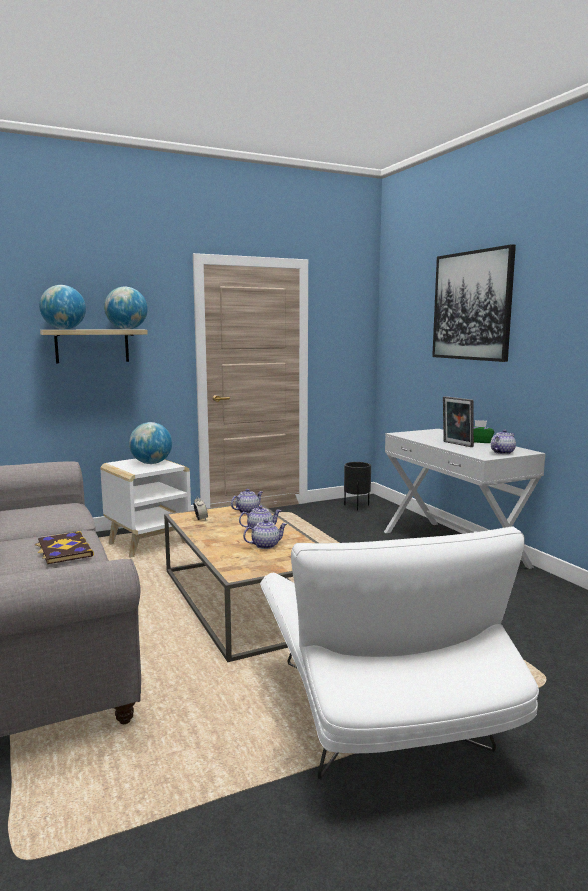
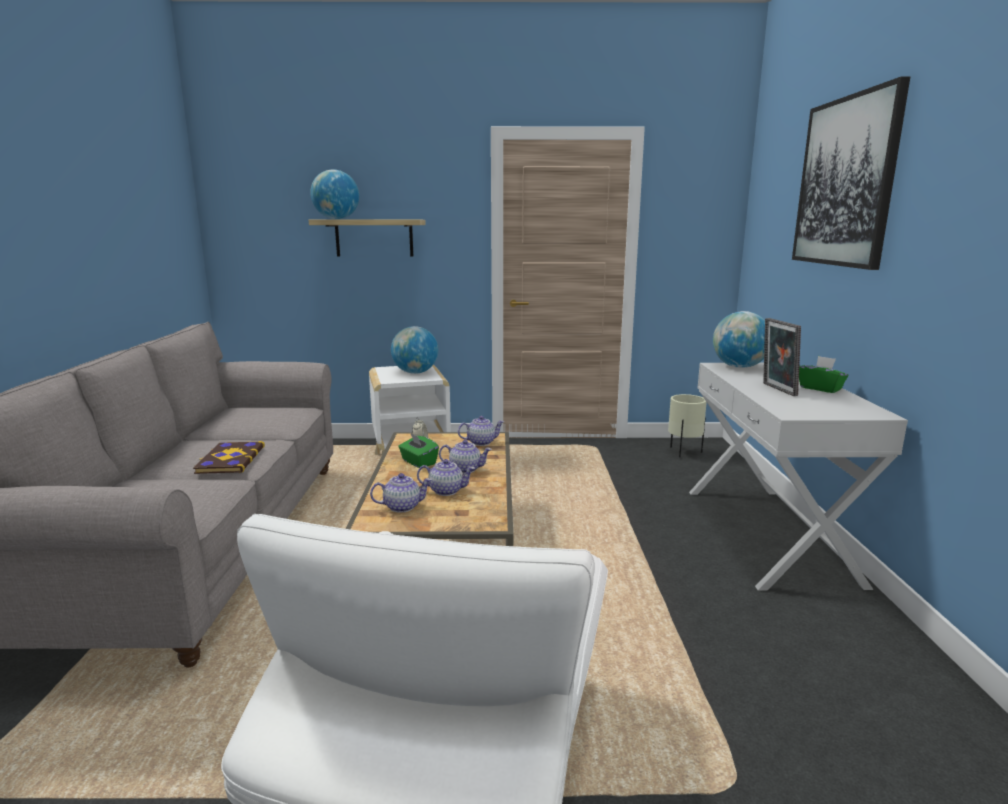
camera: 25 degrees right, 5 degrees up
globe [104,287,148,329] -> globe moved to [713,311,765,368]
black planter [344,462,371,511] -> beige planter [668,394,707,457]
teapot [491,429,516,454] -> teapot moved to [370,473,432,513]
none -> green tissue box [398,433,439,468]

